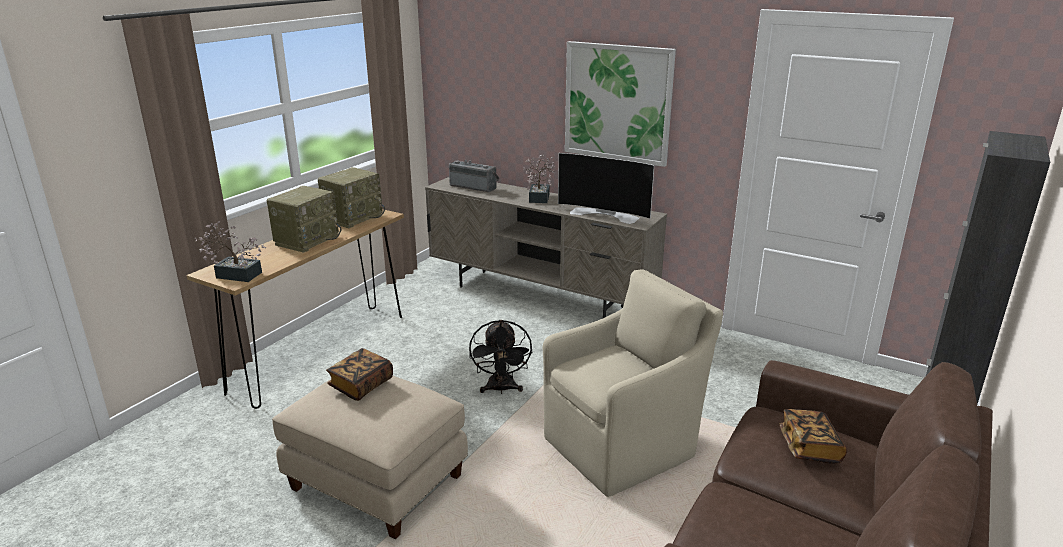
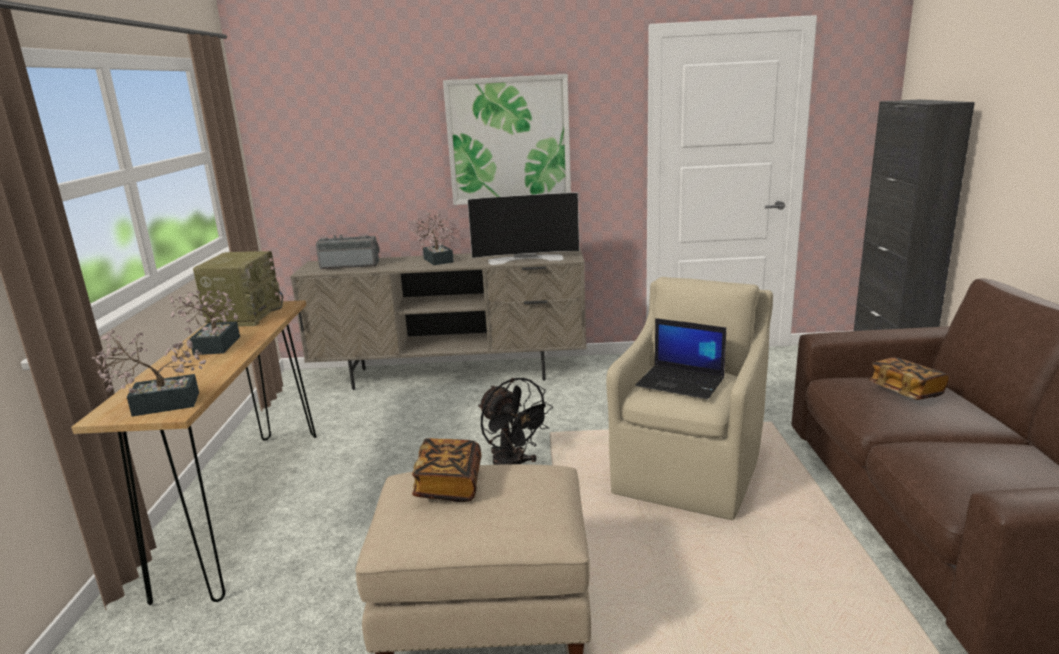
camera: 30 degrees left, 5 degrees down
radio [267,186,341,253] -> potted plant [169,290,240,355]
none -> laptop [635,318,726,399]

